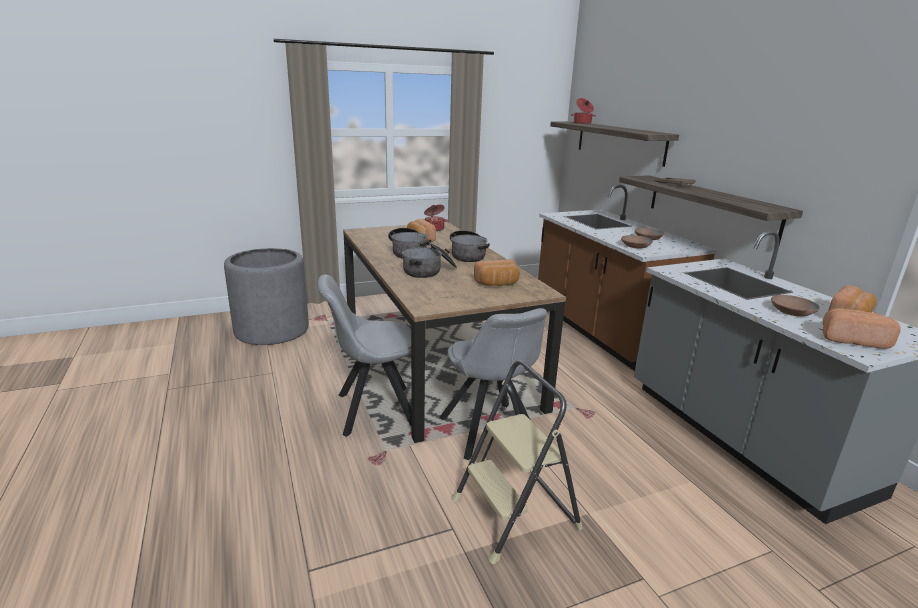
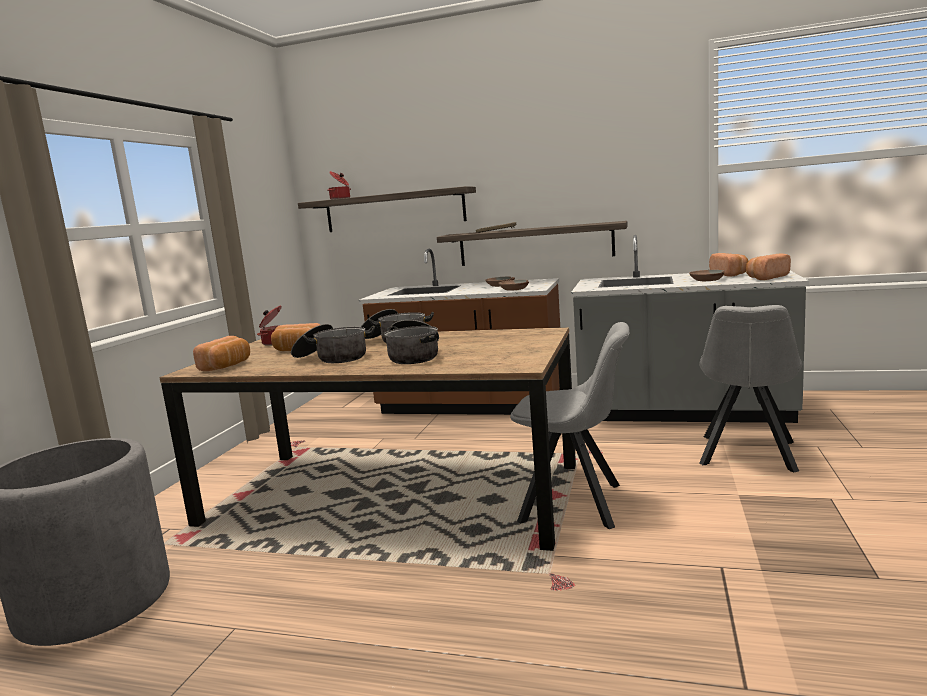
camera: 50 degrees left, 10 degrees down
grey chair [317,275,412,437] -> grey chair moved to [699,305,802,472]
beige step ladder [451,360,583,564] -> none
bread [474,259,520,286] -> bread moved to [193,336,250,371]

